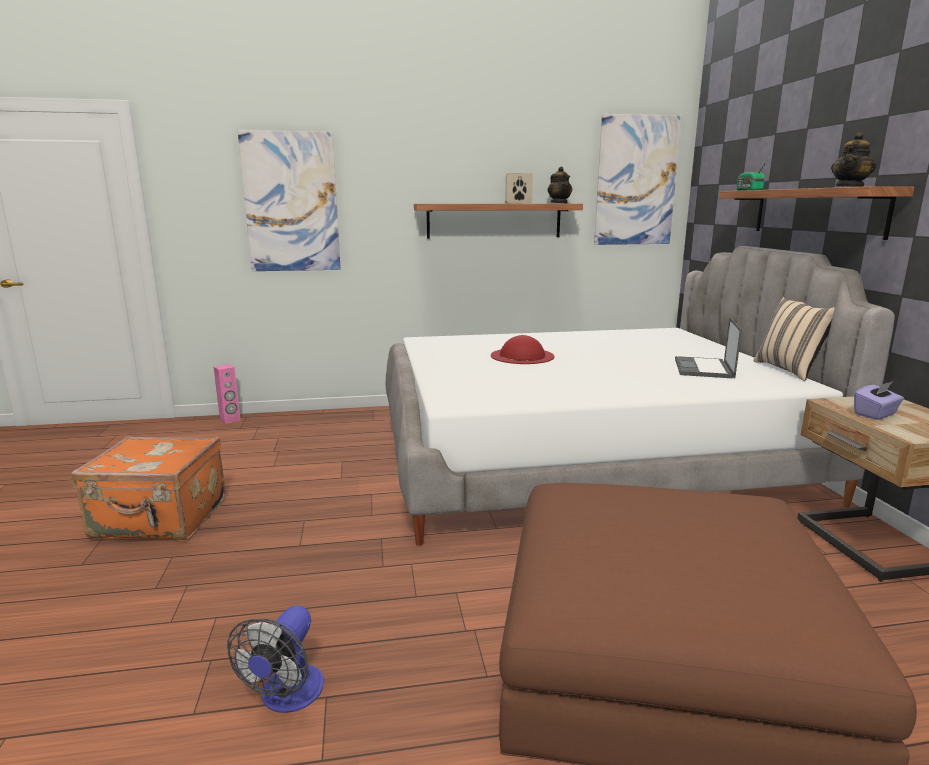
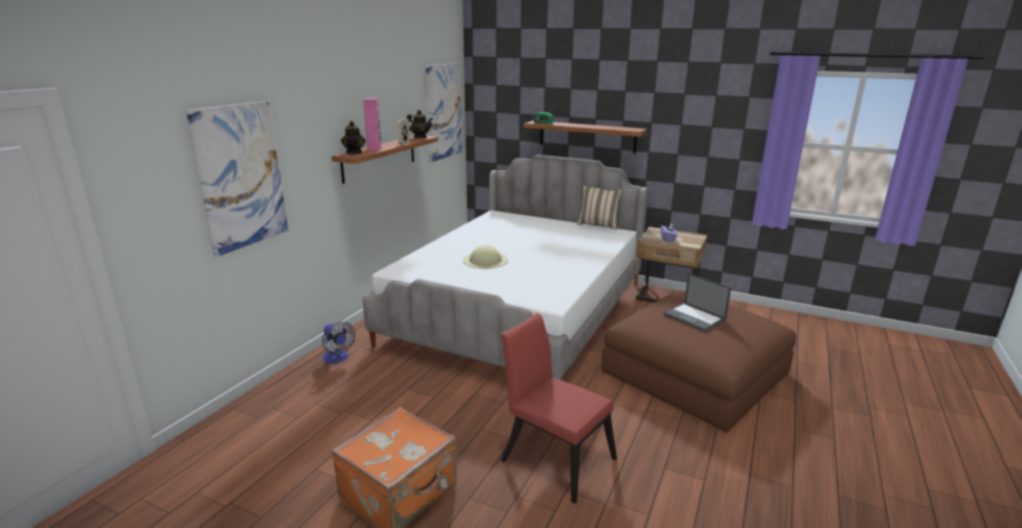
camera: 55 degrees left, 5 degrees up
pink speaker [214,364,241,424] -> pink speaker moved to [363,98,382,150]
fan [227,605,324,713] -> fan moved to [322,322,355,363]
red hat [491,335,555,364] -> beige hat [463,245,508,269]
laptop [675,317,742,379] -> laptop moved to [663,273,731,332]
teapot [831,132,876,187] -> teapot moved to [341,121,365,154]
none -> red chair [501,313,617,504]

